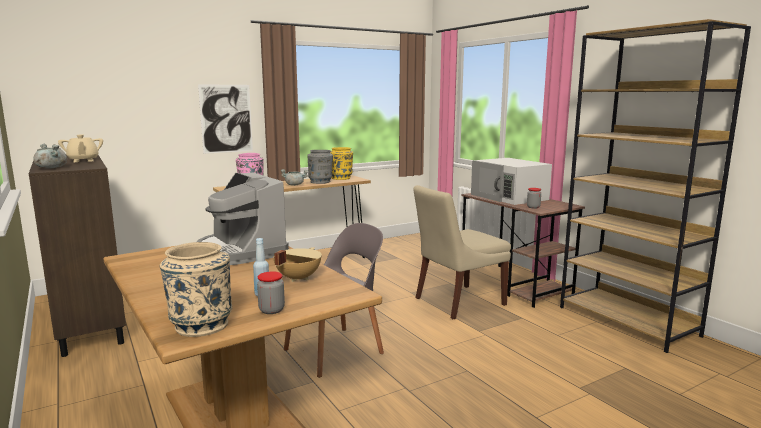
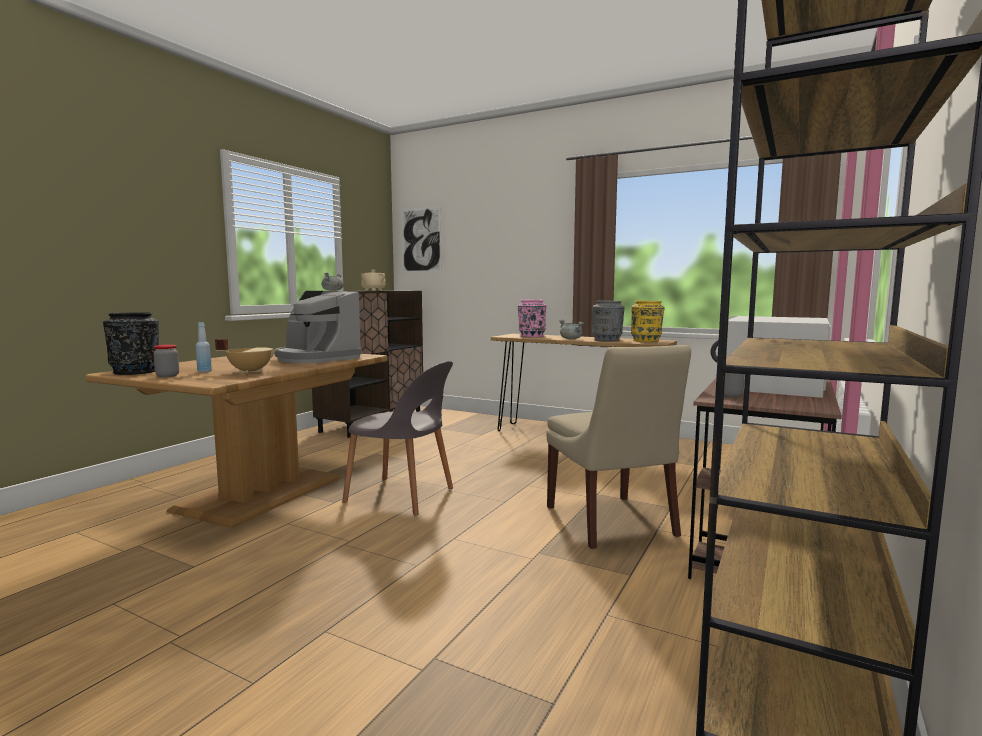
camera: 60 degrees right, 5 degrees down
beige vase [160,242,232,337] -> black vase [103,312,159,375]
coffee machine [197,173,289,265] -> coffee machine turned 75 degrees counterclockwise [275,291,362,363]
picture [198,84,253,154] -> picture moved to [402,206,441,272]
beige chair [413,185,511,319] -> beige chair turned 135 degrees counterclockwise [546,345,691,549]

